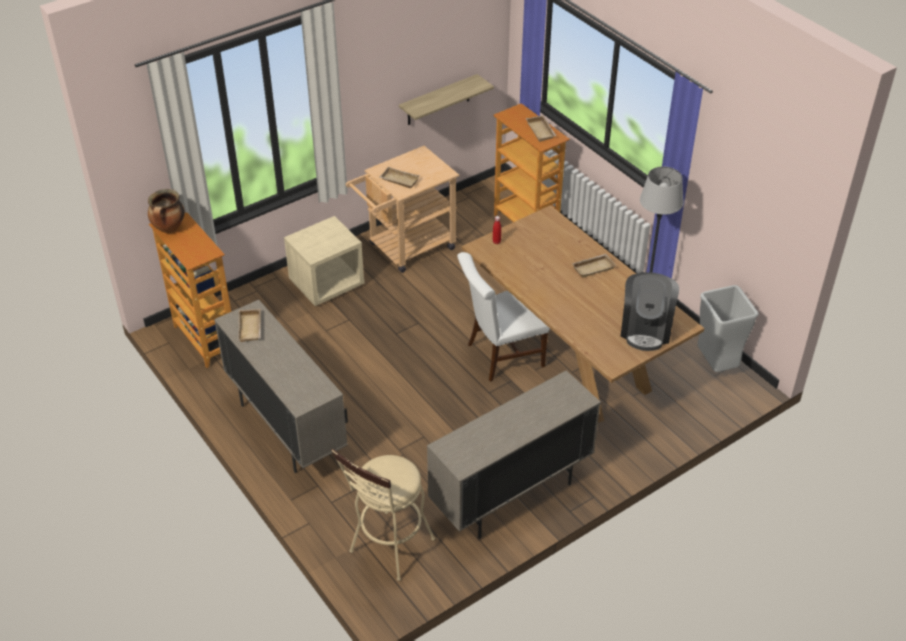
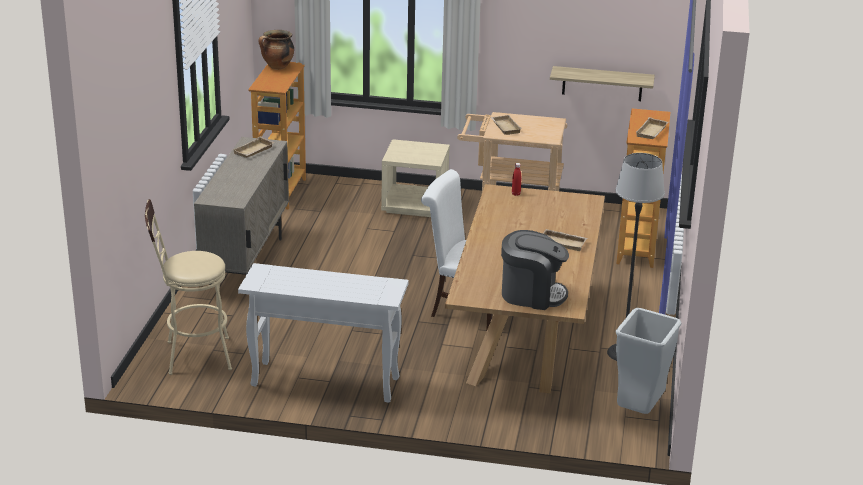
camera: 45 degrees right, 15 degrees down
beige cabinet [427,370,601,539] -> white console table [238,263,409,403]
coffee machine [620,272,679,351] -> coffee machine turned 135 degrees counterclockwise [501,230,569,310]

